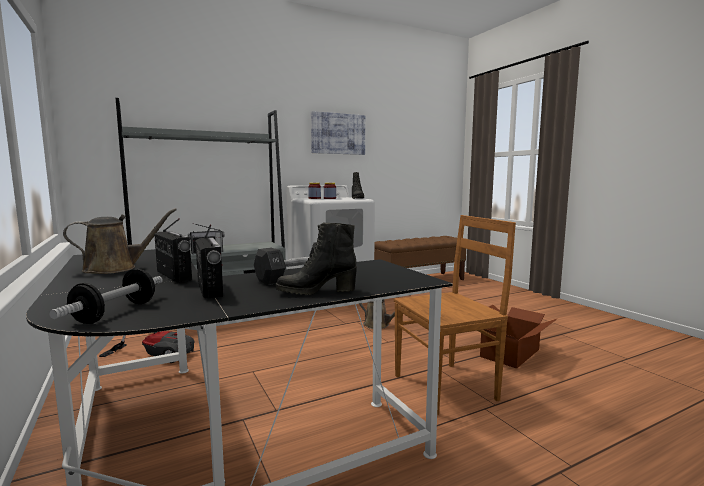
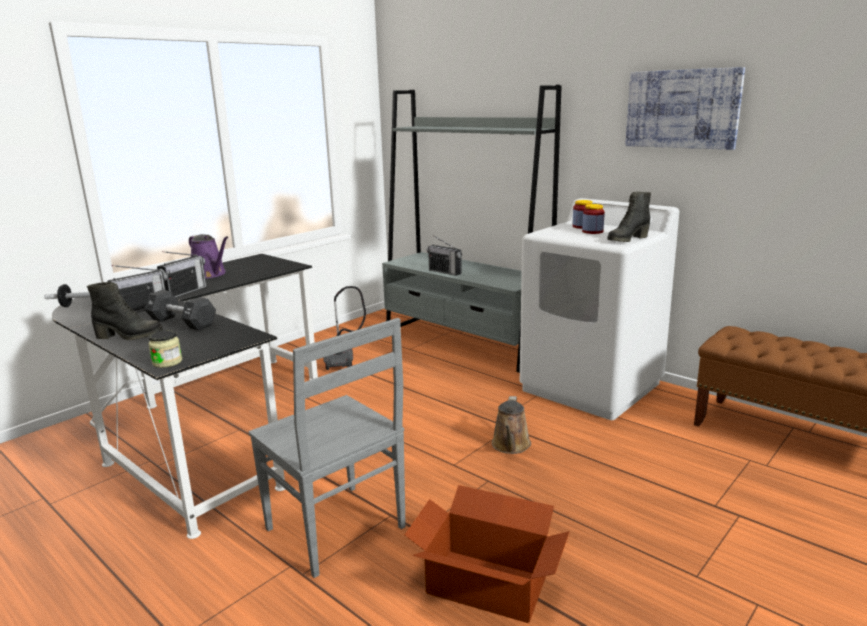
camera: 70 degrees right, 10 degrees up
brown watering can [63,208,177,274] -> purple watering can [189,234,228,279]
black boot [276,222,357,295] -> black boot turned 120 degrees clockwise [87,282,163,340]
brown chair [394,215,516,415] -> grey chair [249,318,406,578]
none -> jar [148,330,182,368]

